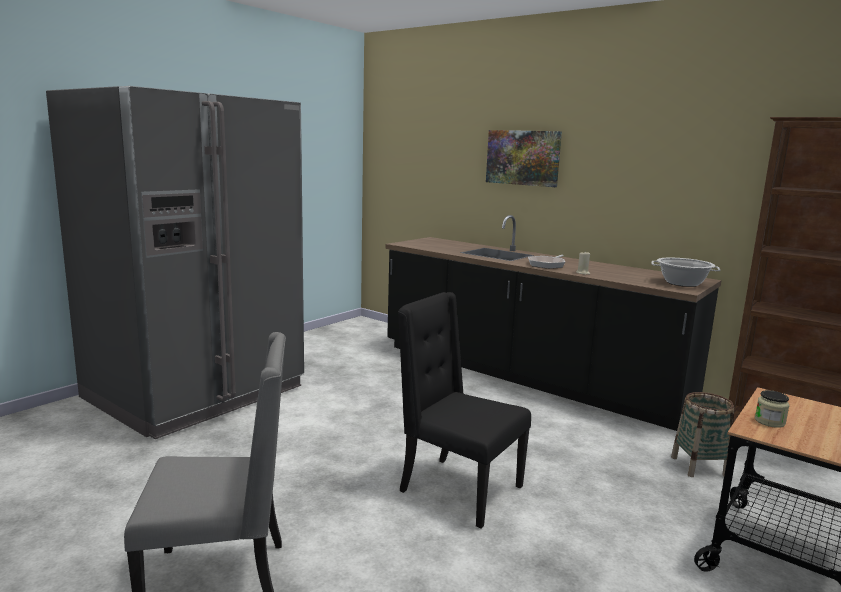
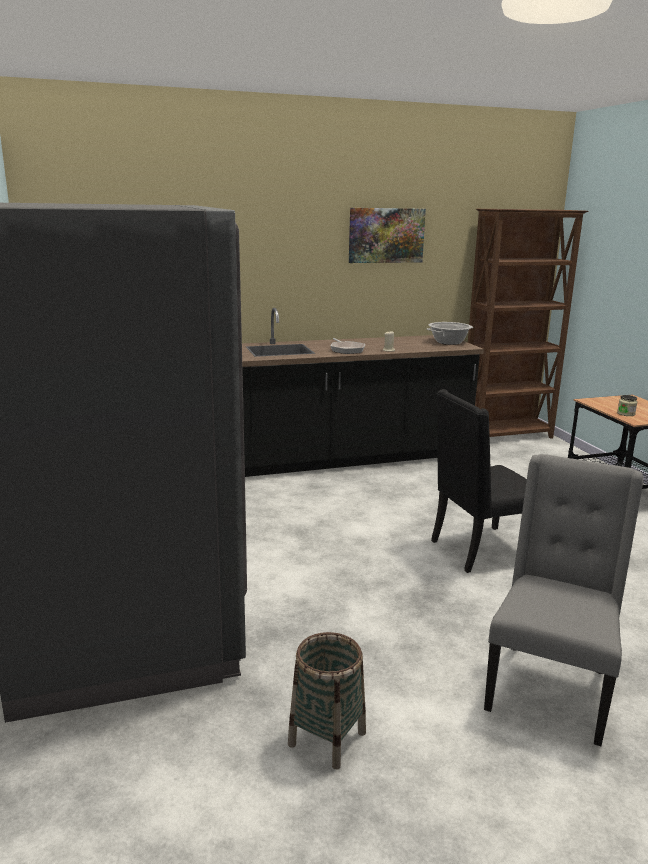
camera: 55 degrees left, 5 degrees up
picture [486,130,562,187] -> picture moved to [349,208,426,263]
basket [671,392,734,477] -> basket moved to [288,632,366,770]

